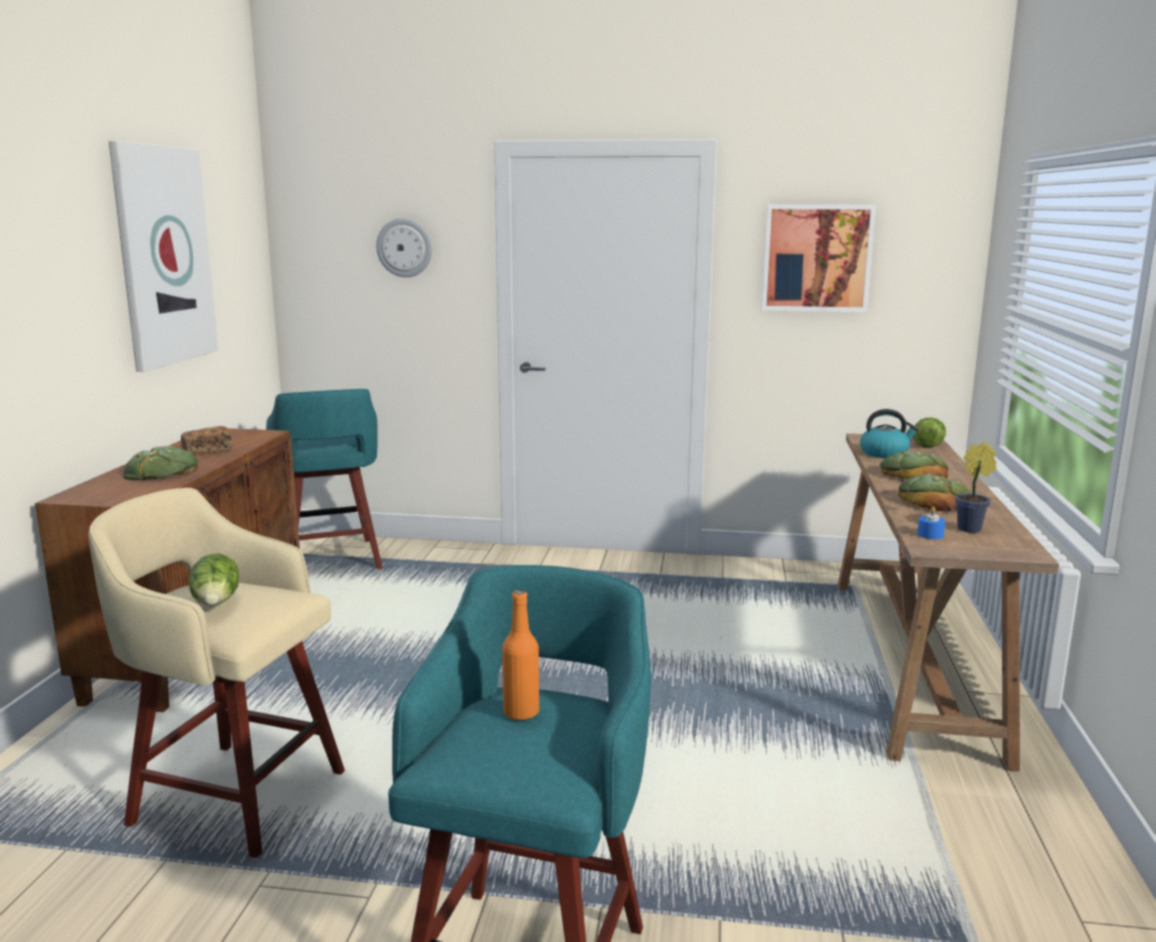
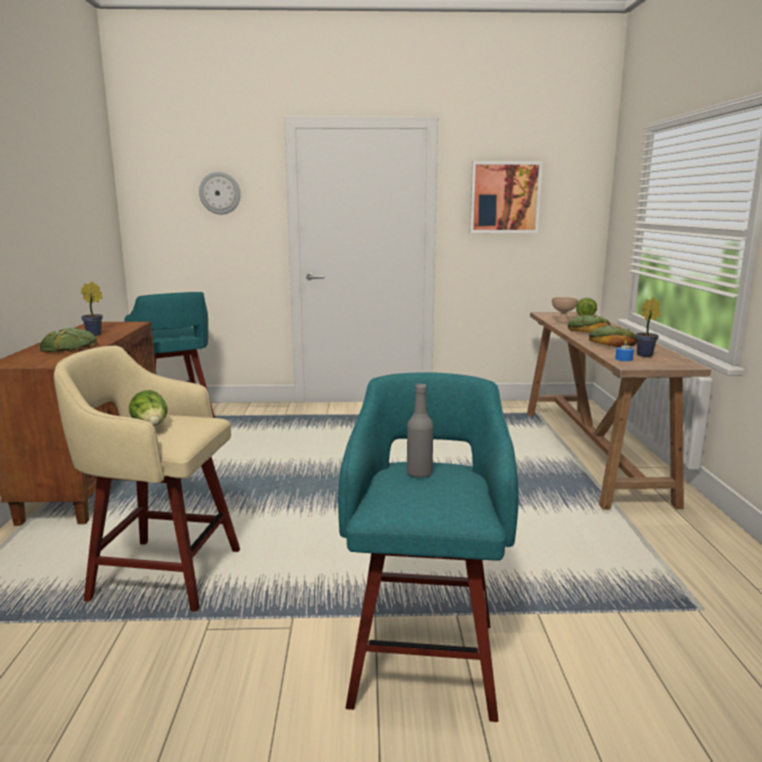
camera: 10 degrees left, 0 degrees up
picture [108,141,218,372] -> none
bread [181,426,232,455] -> potted plant [81,282,103,336]
orange bottle [502,590,539,720] -> grey bottle [407,384,433,478]
kettle [860,409,919,458] -> beige bowl [552,297,578,322]

